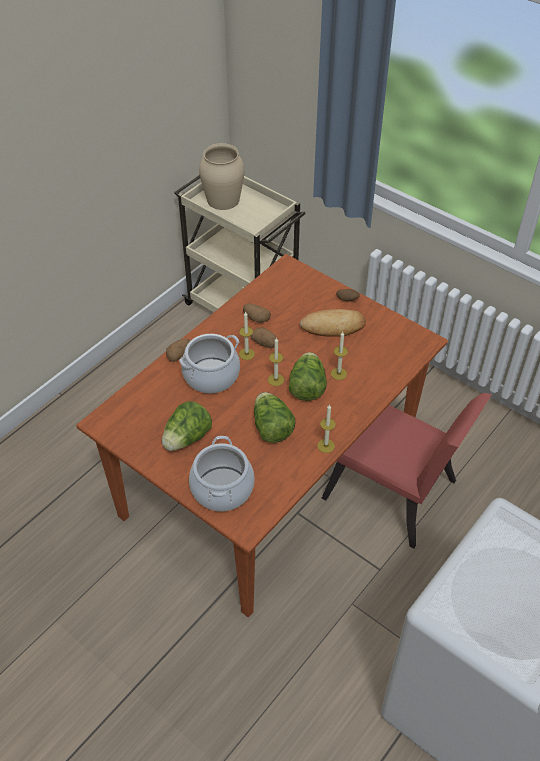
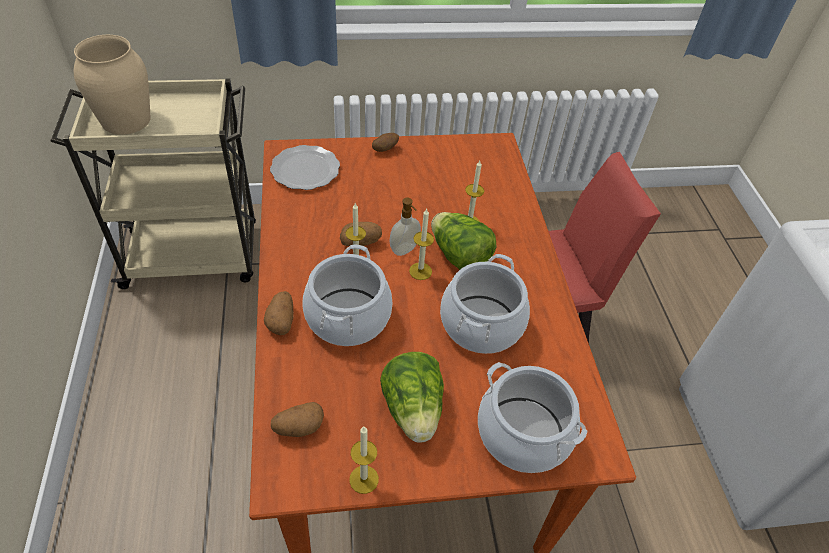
camera: 50 degrees left, 0 degrees up
potato [243,303,271,323] -> potato moved to [271,402,324,437]
lettuce [254,392,295,443] -> cooking pot [440,254,530,354]
bread [300,309,366,337] -> none
candle [317,404,335,453] -> candle moved to [349,427,379,494]
none -> plate [270,145,340,190]
none -> soap dispenser [389,198,421,256]

